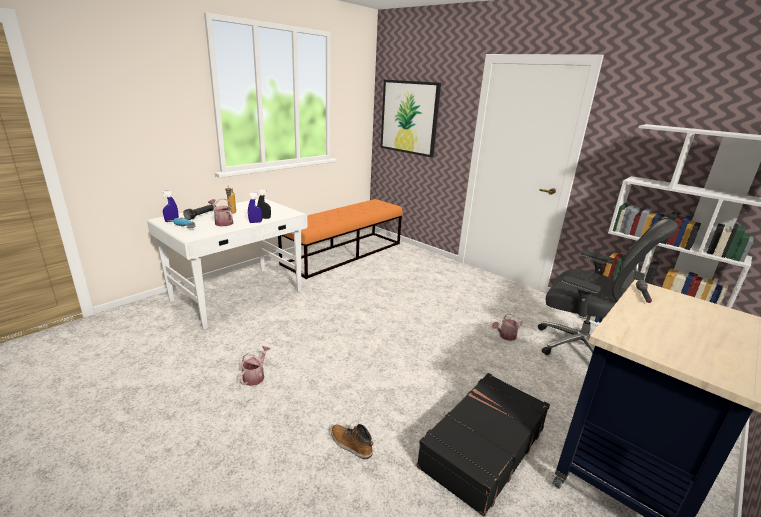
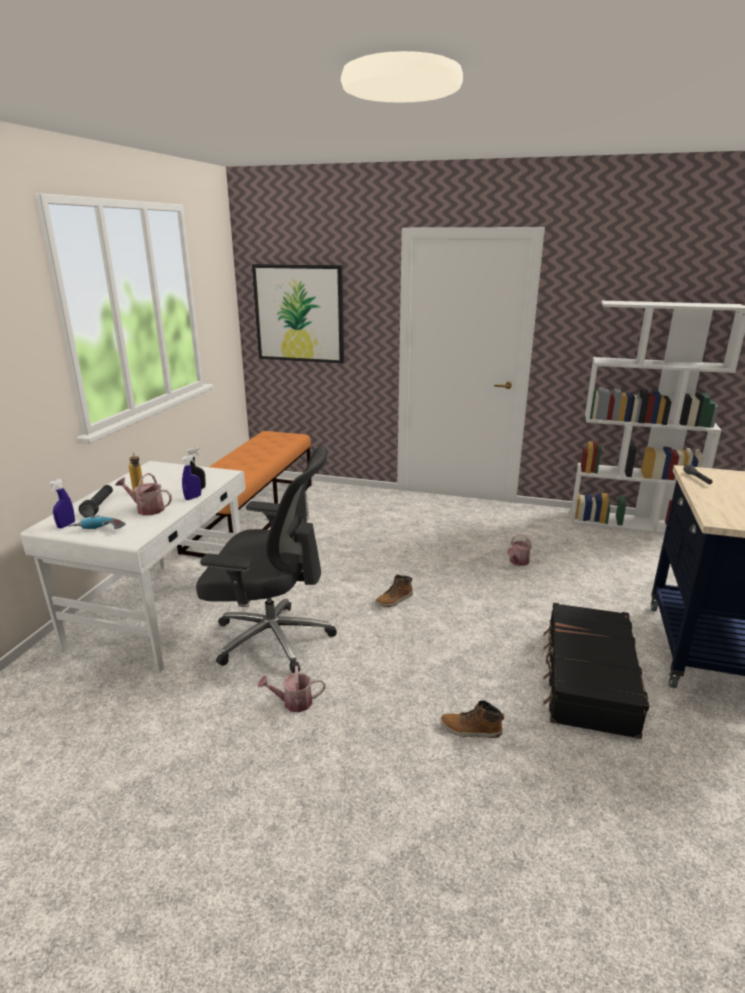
camera: 25 degrees left, 0 degrees up
watering can [239,346,270,386] -> watering can turned 90 degrees counterclockwise [258,666,325,712]
office chair [538,218,679,355] -> office chair moved to [196,446,337,673]
none -> boot [375,575,413,607]

